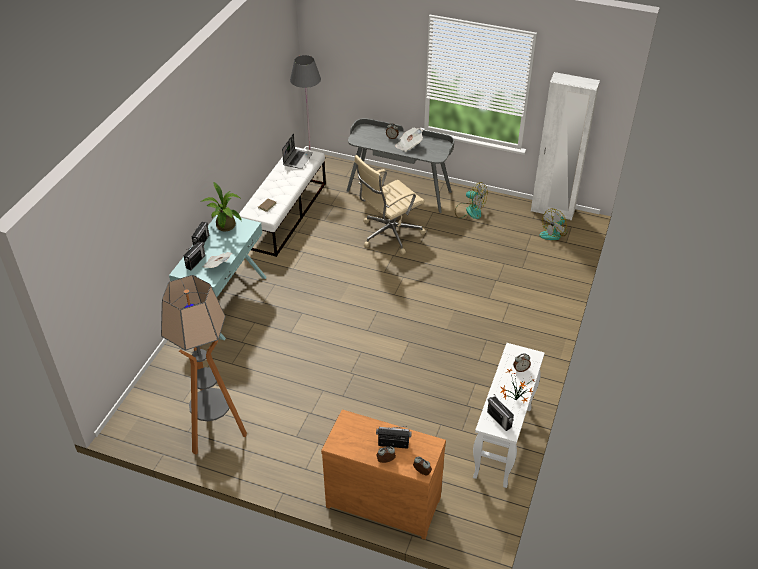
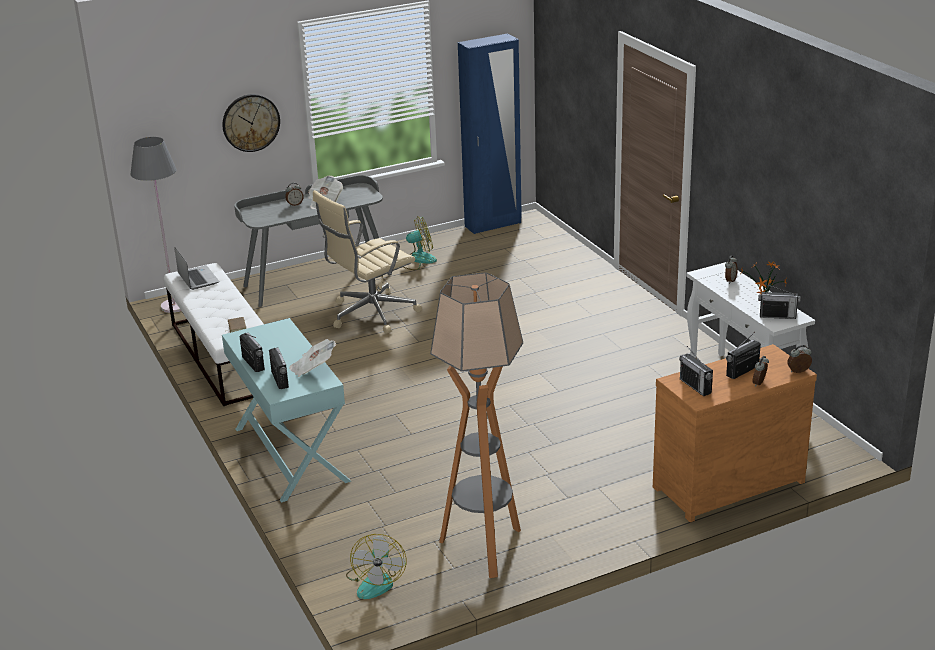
camera: 45 degrees left, 15 degrees down
potted plant [201,182,241,231] -> none
beige office chair [354,155,426,254] -> beige office chair turned 45 degrees clockwise [313,190,422,334]
white wardrobe [531,72,600,220] -> blue wardrobe [458,34,522,234]
fan [539,209,568,240] -> fan moved to [346,534,406,599]
none -> wall clock [223,94,280,152]
none -> radio [679,346,713,396]

